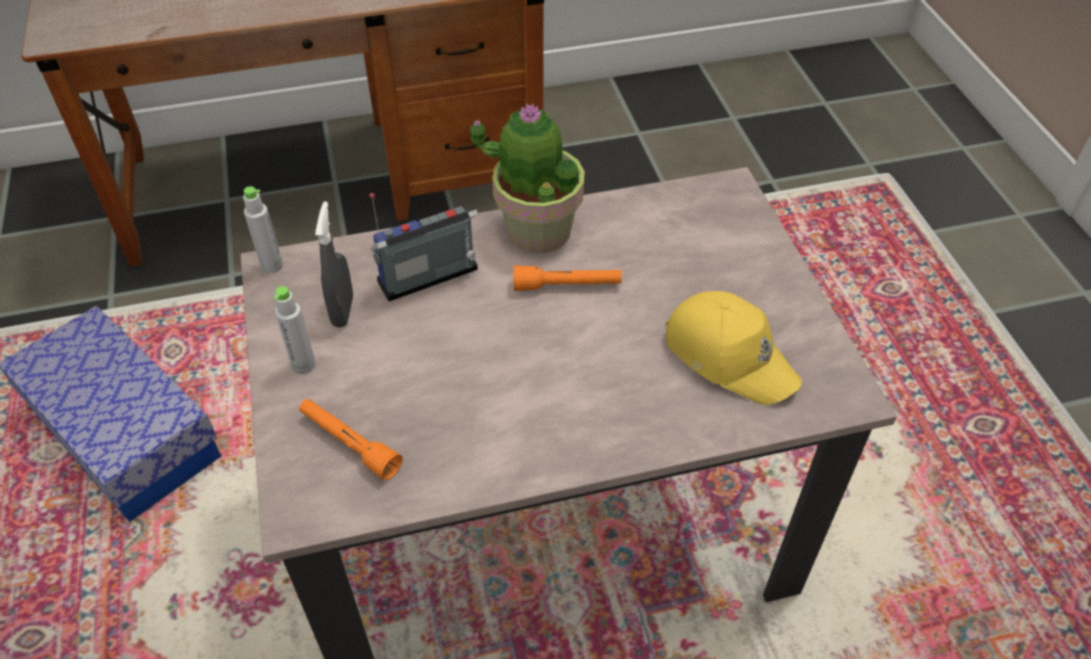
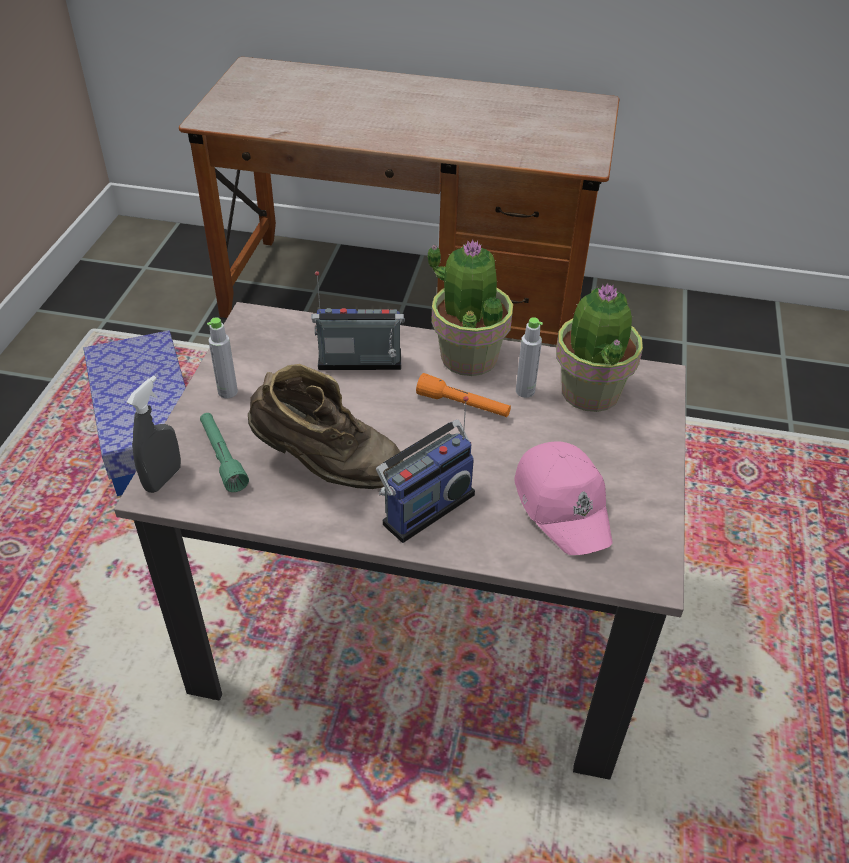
camera: 25 degrees right, 5 degrees down
grey bottle [243,186,283,273] -> grey bottle moved to [516,317,543,398]
orange flashlight [299,399,403,481] -> green flashlight [200,413,249,492]
grey spray bottle [315,202,353,327] -> grey spray bottle moved to [127,376,181,493]
yellow cap [666,291,802,405] -> pink cap [514,441,613,555]
none -> brown boot [248,364,403,489]
none -> radio [376,396,475,543]
none -> potted plant [556,283,643,412]

